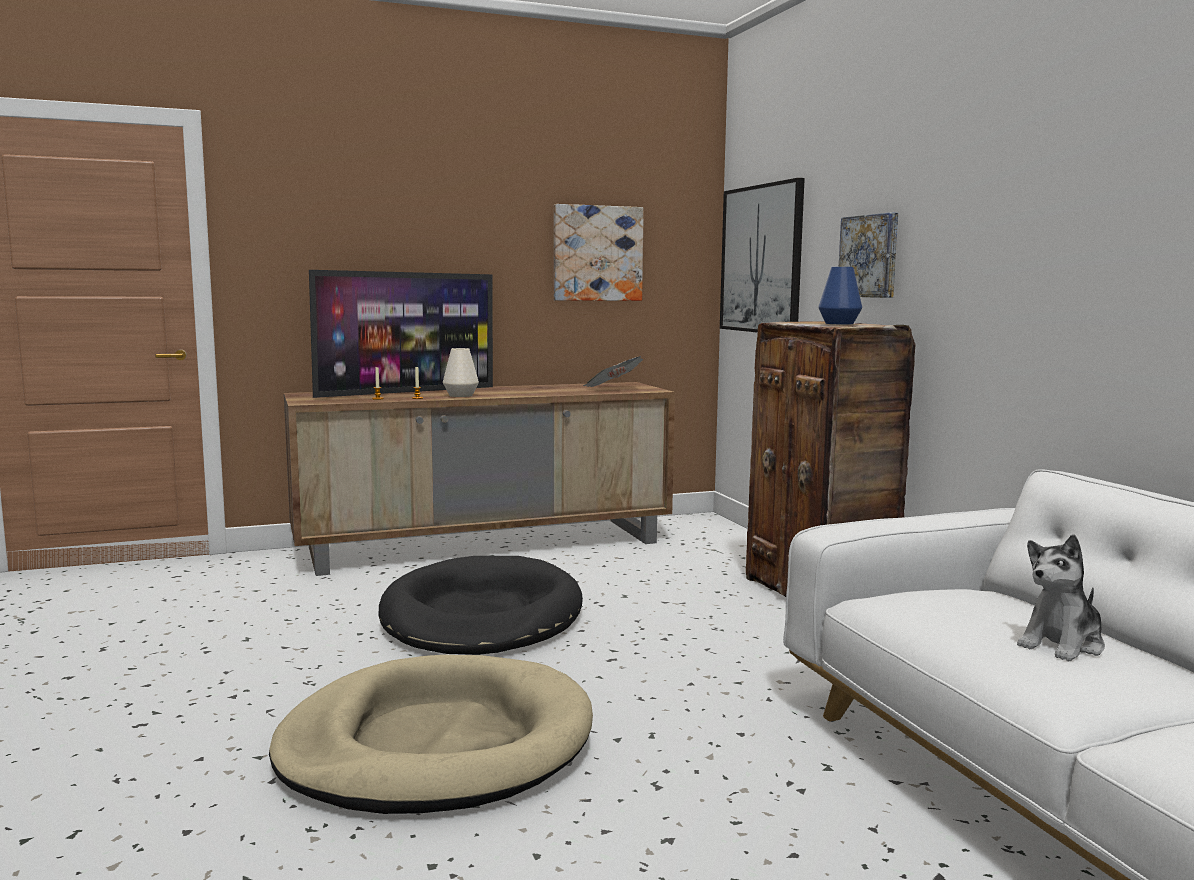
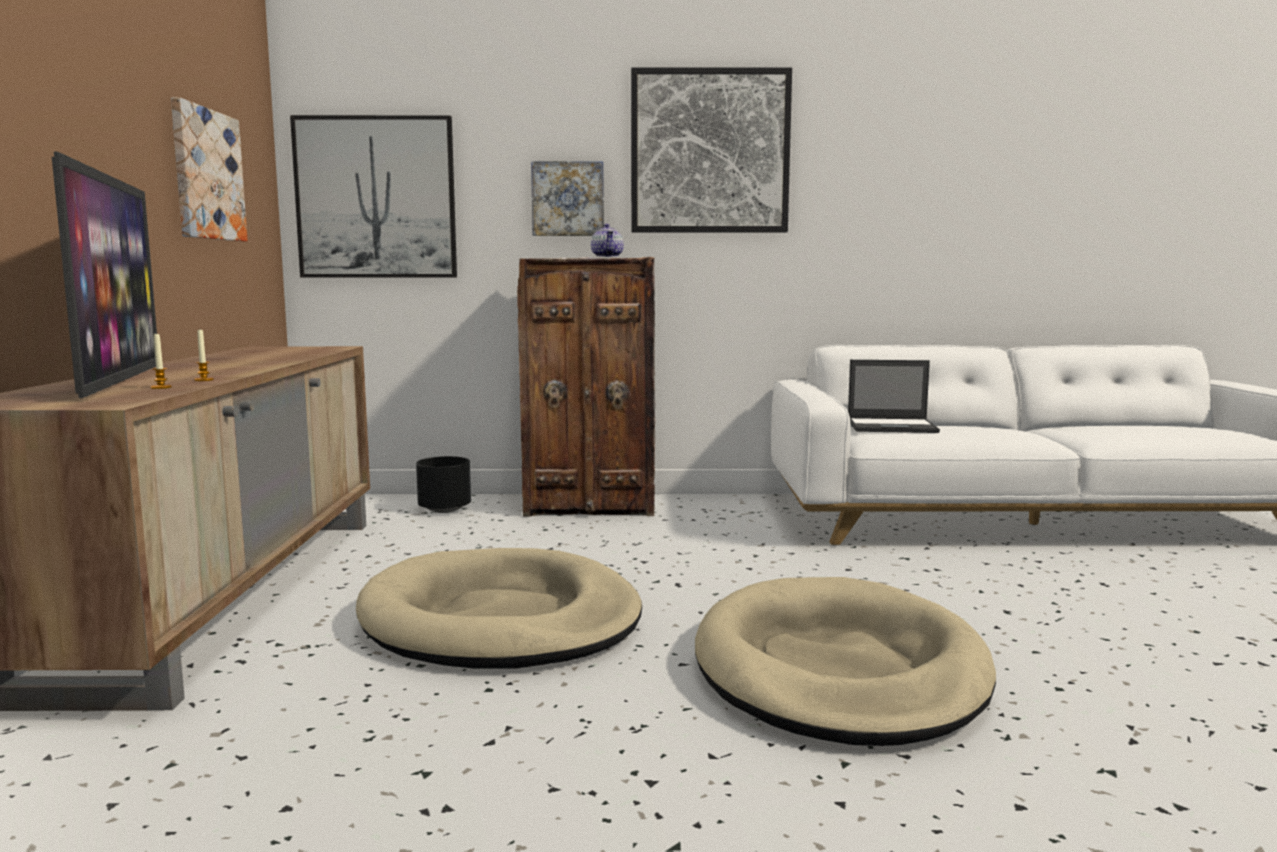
camera: 70 degrees left, 0 degrees up
black dog bed [379,556,583,655] -> beige dog bed [356,548,642,669]
white vase [443,348,479,397] -> none
newspaper [583,356,643,387] -> none
blue vase [818,267,862,324] -> teapot [591,224,624,257]
plush toy [1017,534,1105,661] -> none
none -> black planter [416,456,471,513]
none -> picture [631,67,792,233]
none -> laptop [848,360,940,433]

